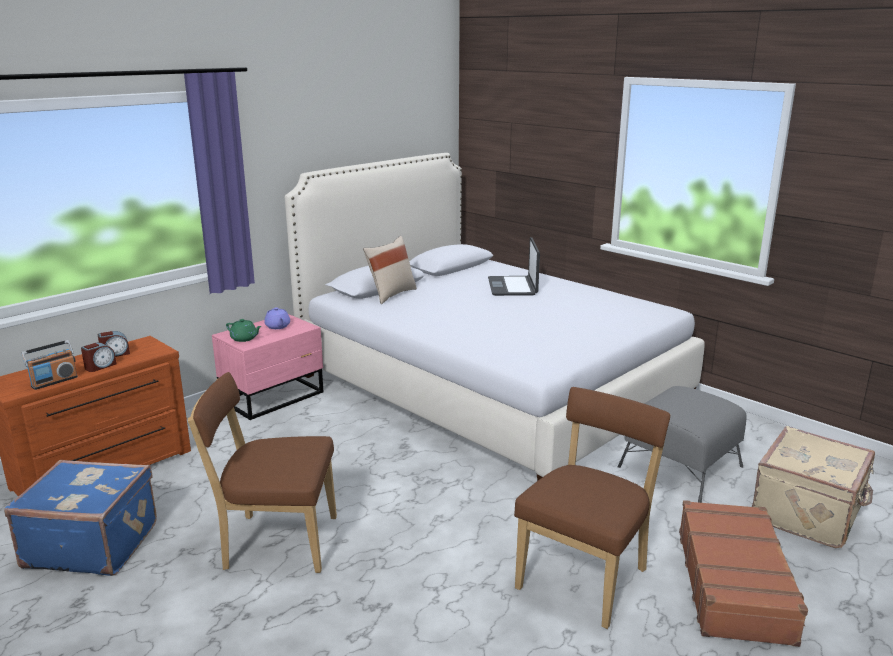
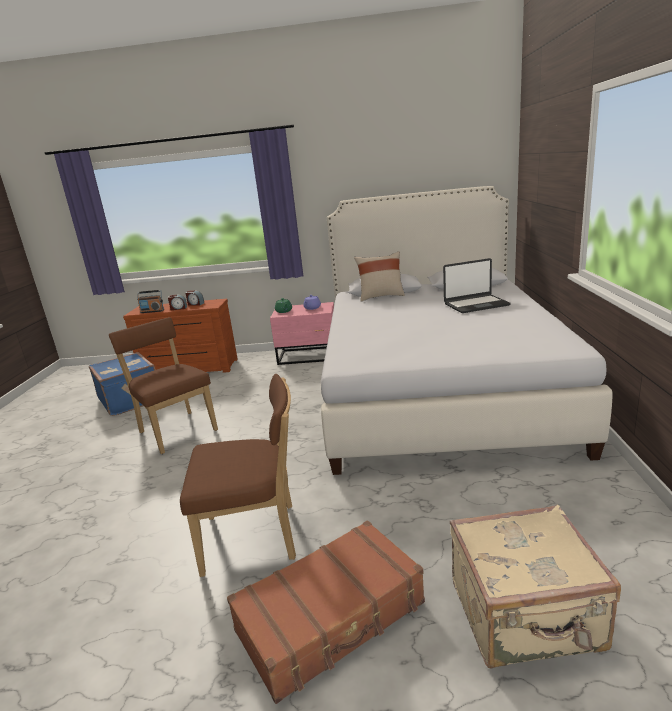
camera: 50 degrees right, 0 degrees up
laptop [488,237,540,296] -> laptop turned 150 degrees counterclockwise [443,258,511,313]
grey ottoman [618,386,747,503] -> none

